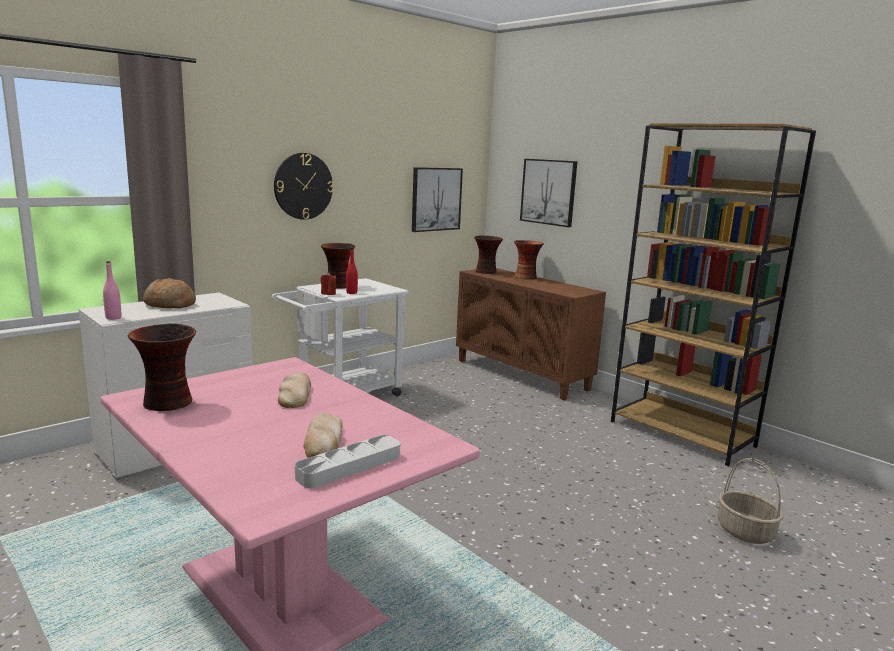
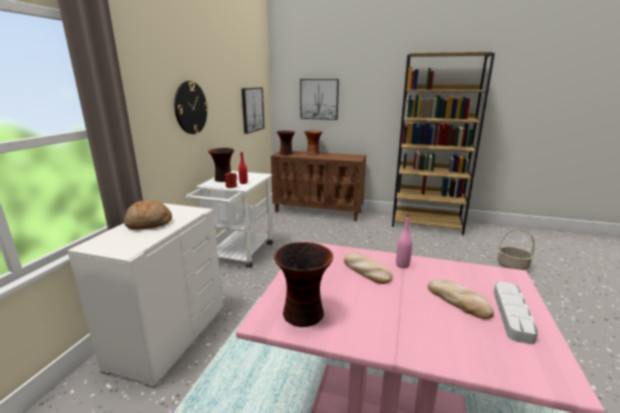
camera: 30 degrees left, 5 degrees up
pink bottle [103,261,121,320] -> pink bottle moved to [396,215,412,268]

